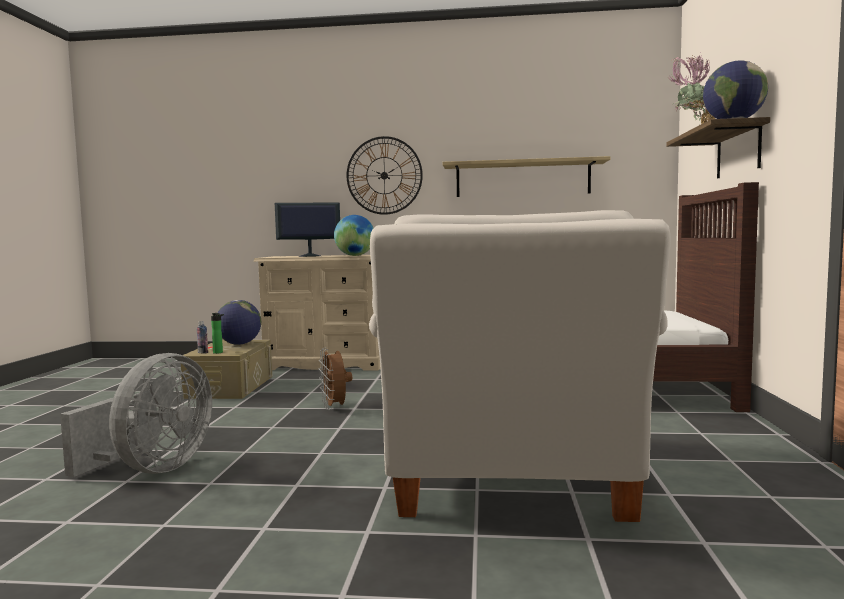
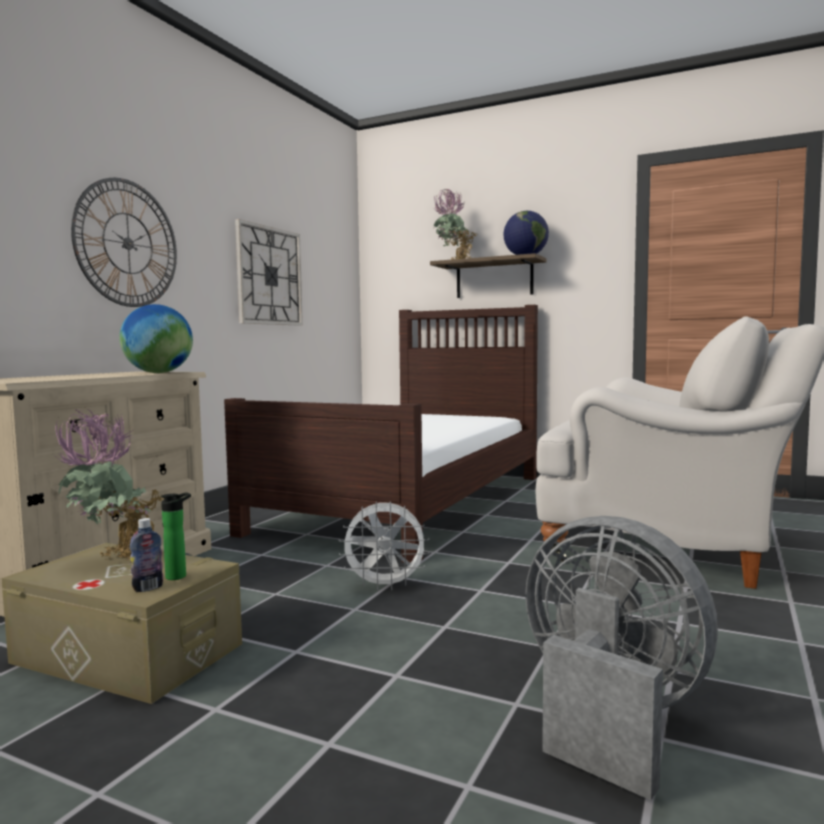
camera: 70 degrees left, 0 degrees up
globe [217,300,261,345] -> potted plant [55,408,164,561]
monitor [275,203,340,257] -> none
brown fan [319,348,352,410] -> white fan [338,501,430,591]
shelf [442,156,610,197] -> wall clock [235,219,303,326]

